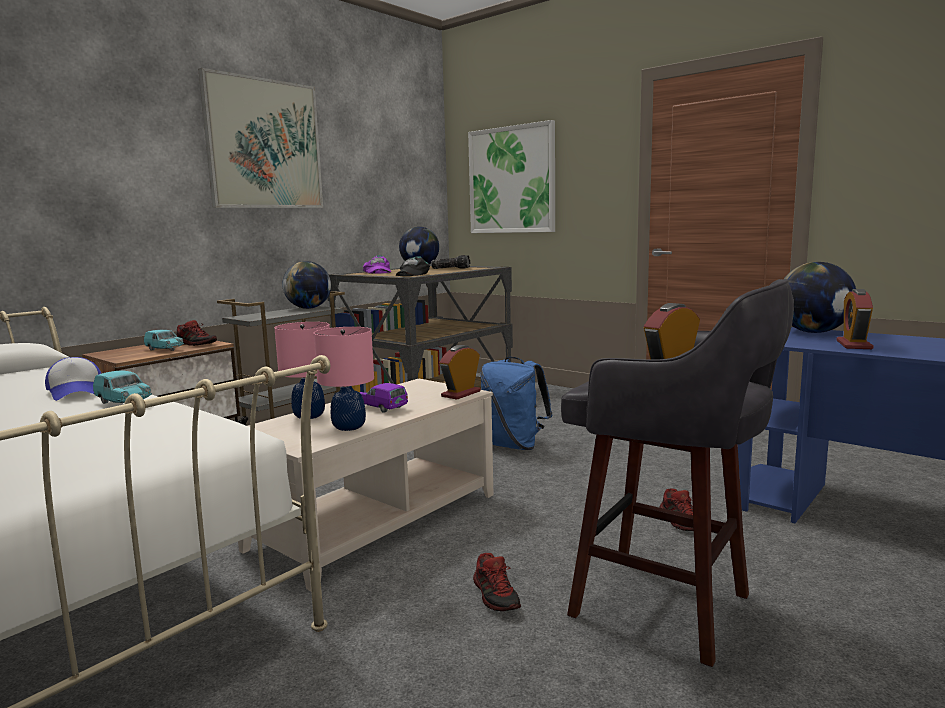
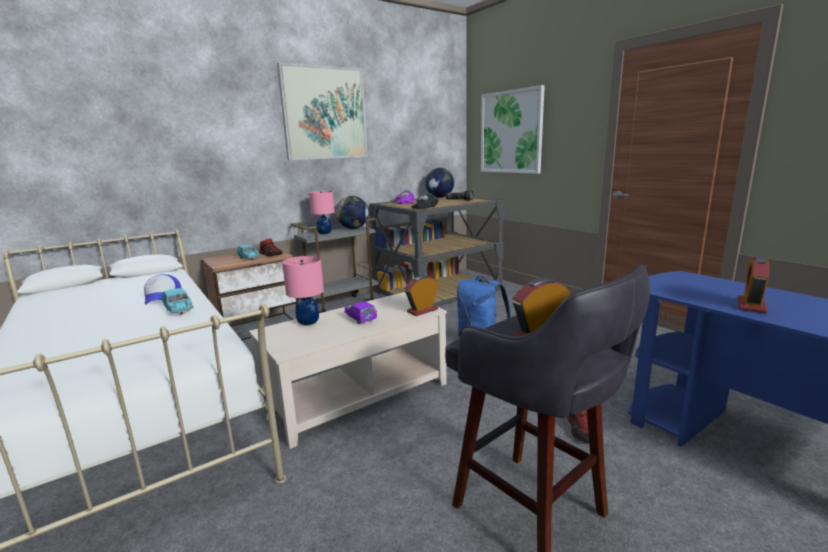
camera: 15 degrees right, 5 degrees up
pink table lamp [314,327,374,431] -> pink table lamp moved to [309,191,335,234]
shoe [473,553,521,611] -> none
globe [784,262,856,333] -> none

